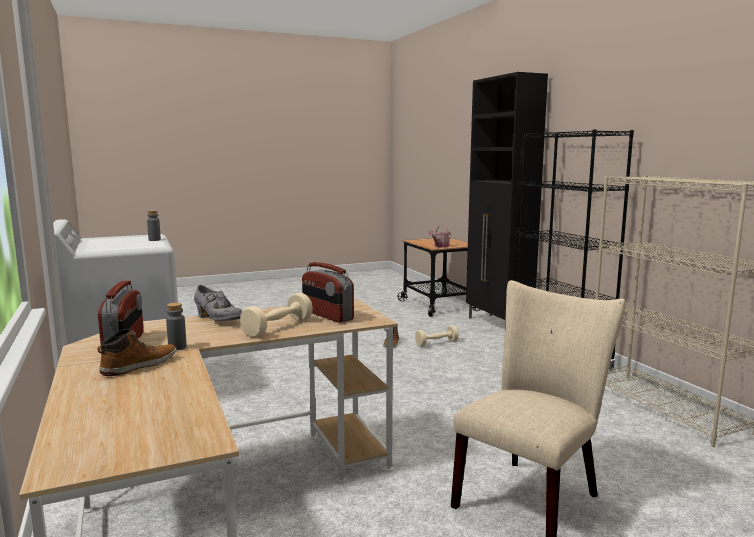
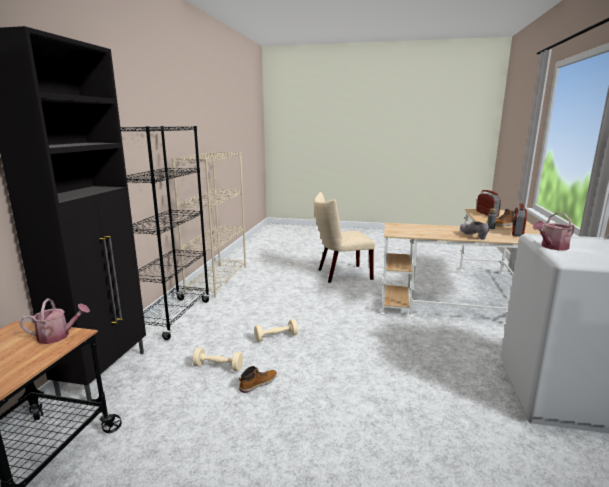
camera: 145 degrees left, 5 degrees up
grey bottle [147,210,161,241] -> watering can [533,212,575,250]
beige dumbbell [240,293,313,337] -> beige dumbbell moved to [255,319,298,342]
radio [302,262,354,323] -> radio moved to [476,190,501,217]

